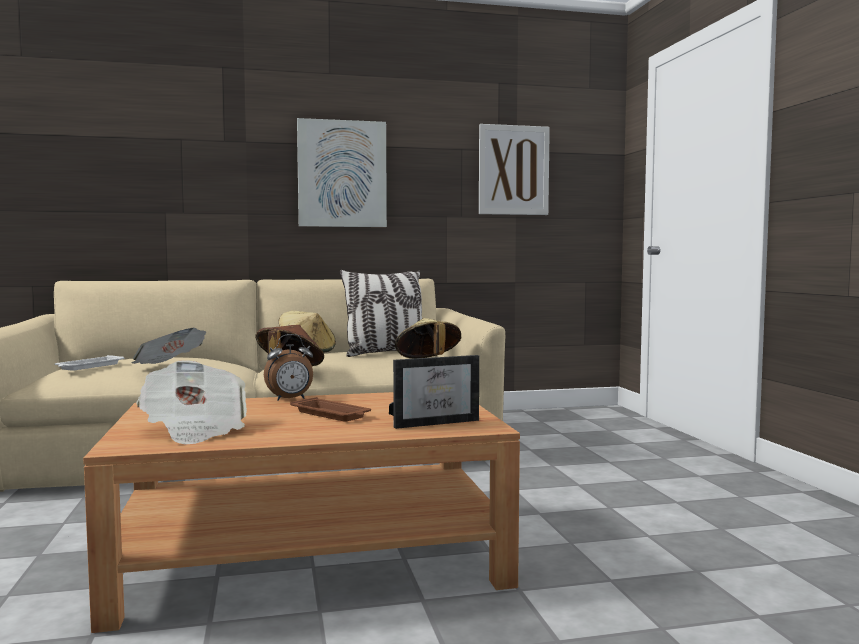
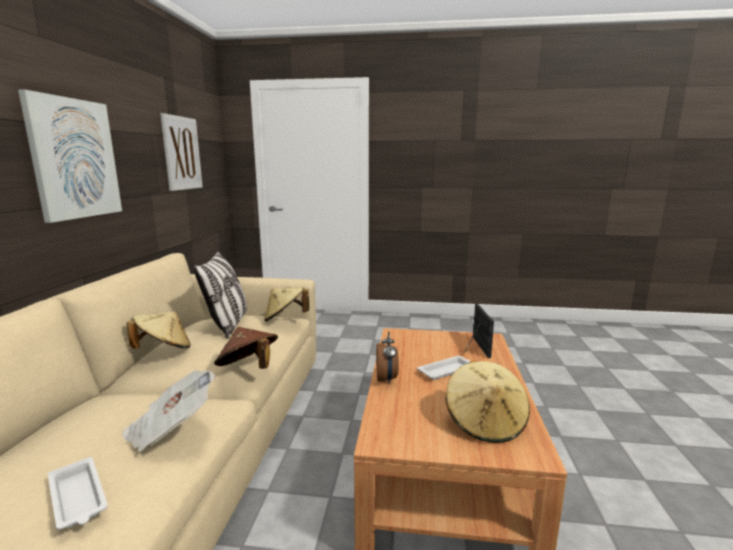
camera: 70 degrees left, 10 degrees up
newspaper [136,360,247,445] -> beige hat [445,361,530,443]
brown tray [290,397,371,422] -> white tray [417,356,470,380]

